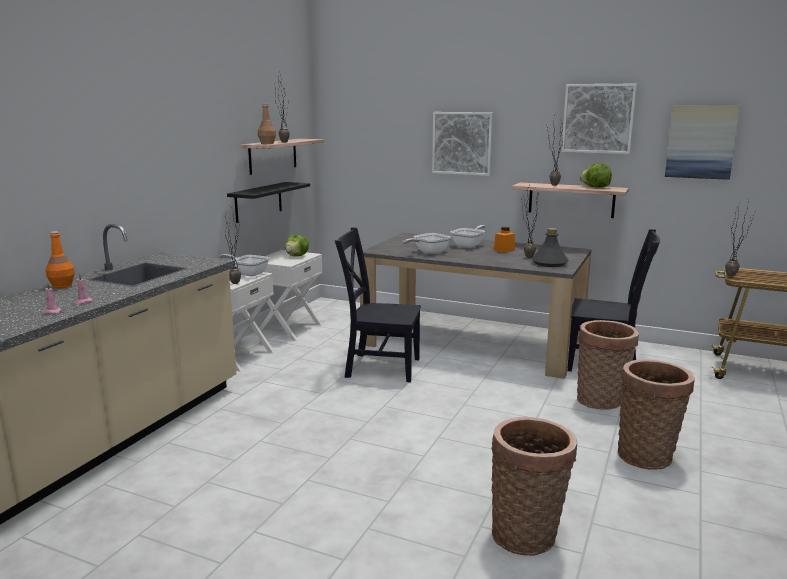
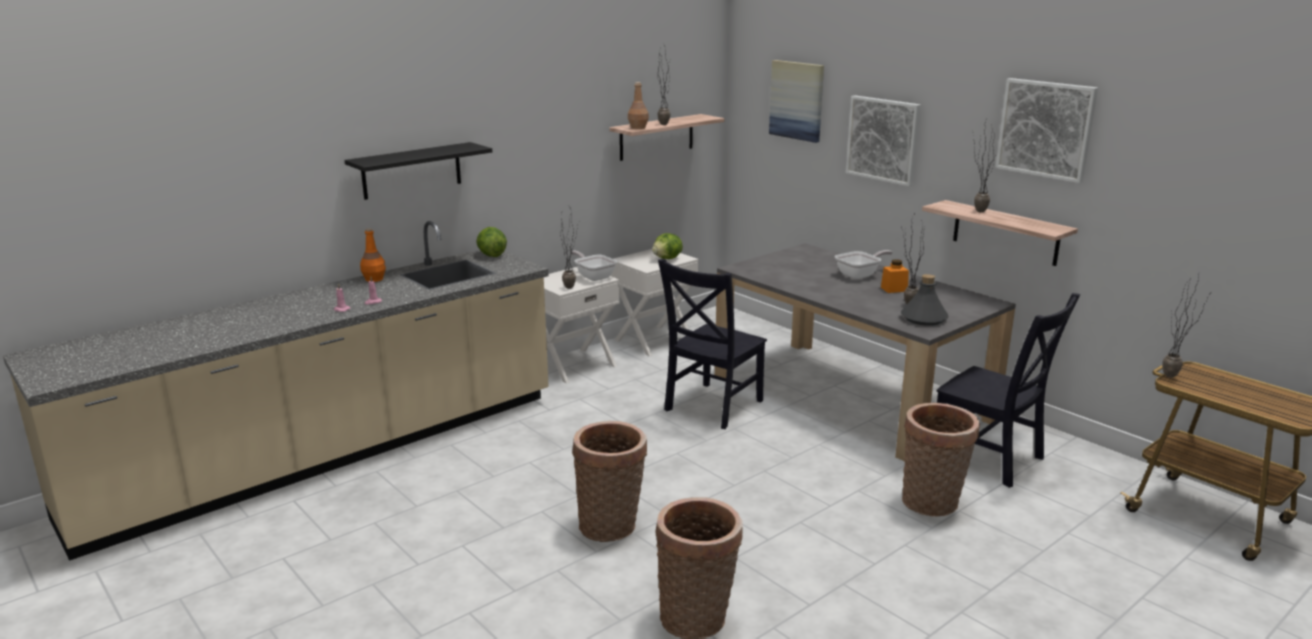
camera: 25 degrees right, 5 degrees up
black shelf [227,182,310,223] -> black shelf moved to [344,142,492,200]
black chair [335,227,421,382] -> black chair turned 90 degrees counterclockwise [658,259,767,429]
frying pan [403,233,451,254] -> none
lettuce [580,163,612,188] -> lettuce moved to [476,227,507,257]
basket [618,360,695,470] -> basket moved to [572,421,647,542]
picture [665,105,740,180] -> picture moved to [769,60,824,143]

